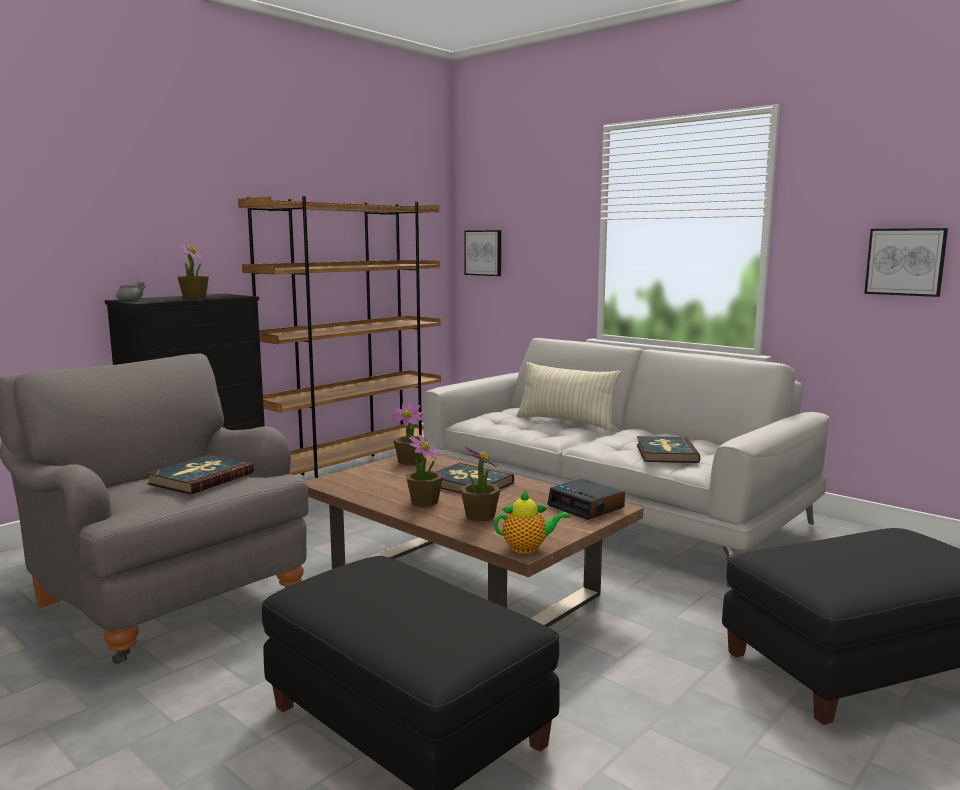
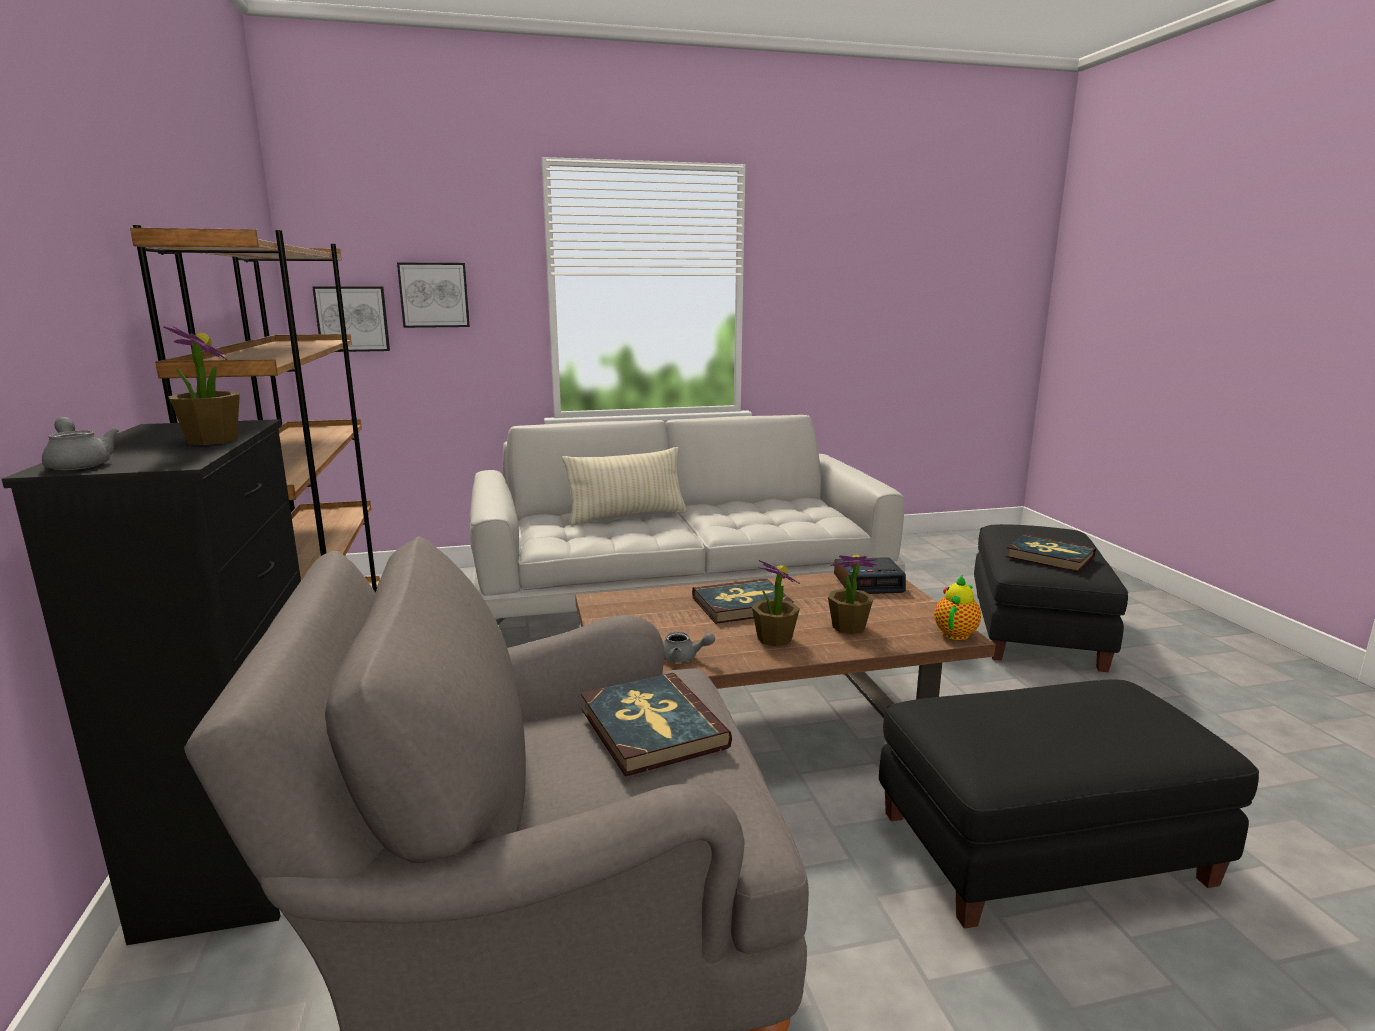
camera: 55 degrees left, 5 degrees up
potted plant [393,403,426,465] -> none
book [637,436,701,463] -> book moved to [1005,534,1096,572]
picture [864,228,948,297] -> picture moved to [397,262,470,328]
none -> grey teapot [663,632,715,663]

